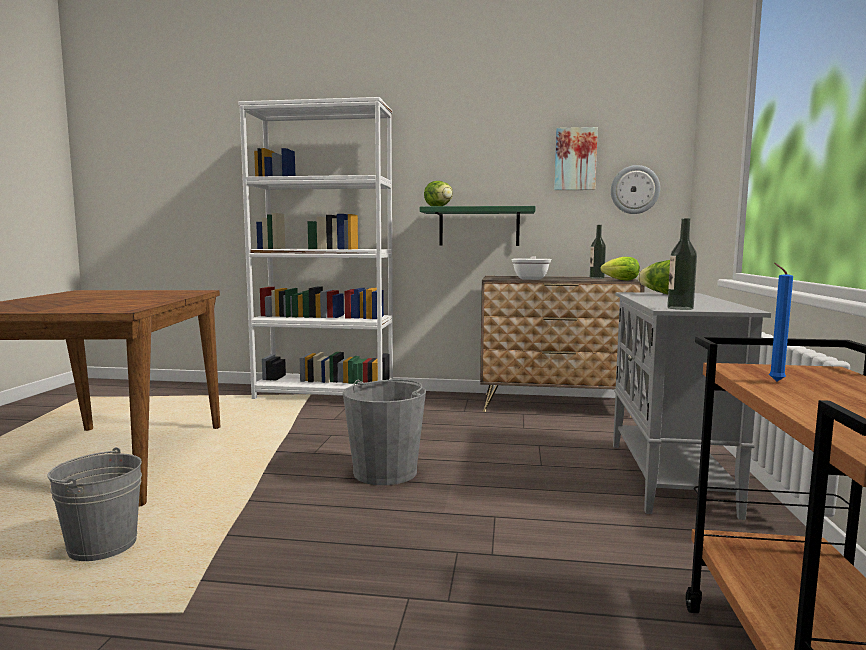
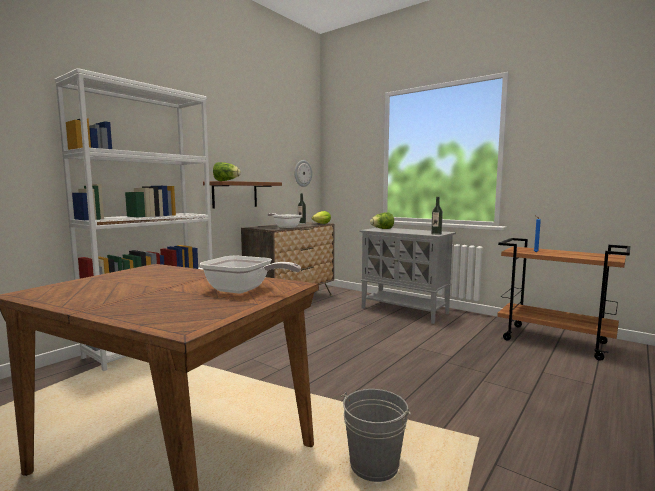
camera: 60 degrees left, 0 degrees up
grey bucket [343,379,426,485] -> none
green shelf [420,206,536,246] -> brown shelf [203,181,282,209]
picture [554,127,598,190] -> none
none -> frying pan [200,256,301,294]

